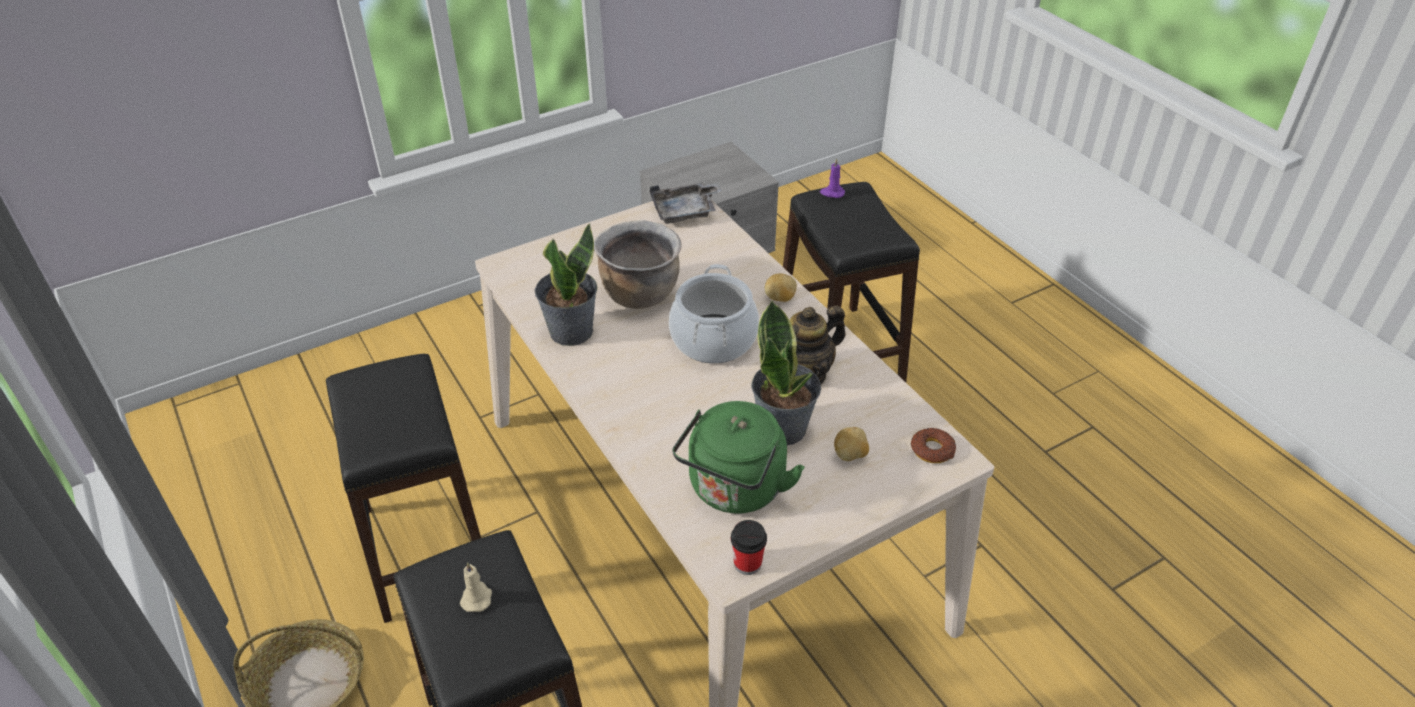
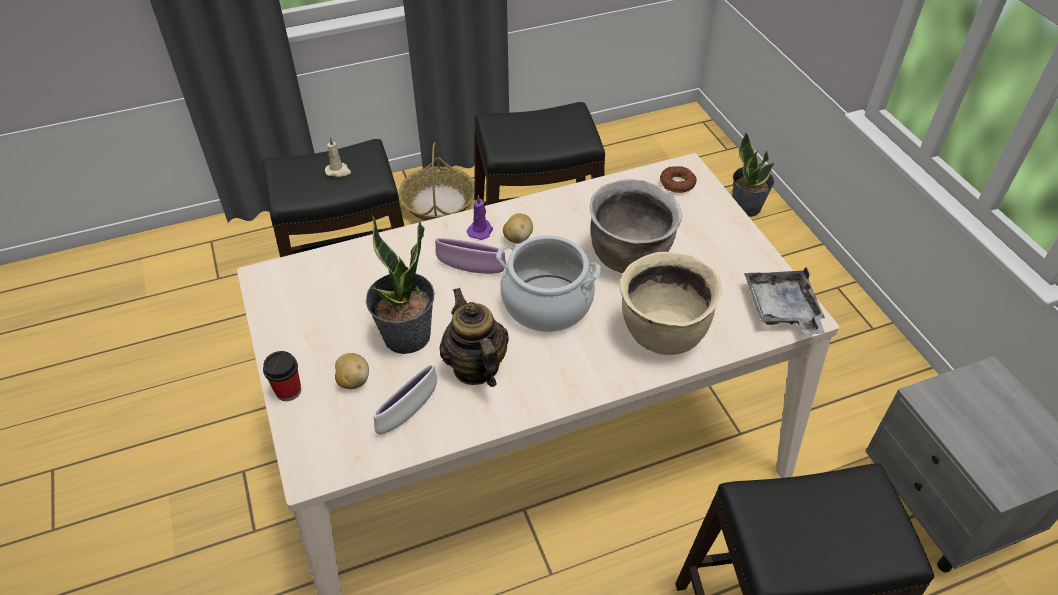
camera: 100 degrees right, 5 degrees up
potted plant [535,223,597,346] -> potted plant moved to [732,132,775,217]
green kettle [673,401,805,514] -> none
cup [731,520,767,575] -> cup moved to [263,351,301,401]
potato [765,273,797,302] -> potato moved to [503,213,533,244]
purple candle [820,158,845,198] -> purple candle moved to [467,195,493,240]
donut [911,428,956,463] -> donut moved to [660,166,697,193]
none -> white bowl [373,364,437,434]
none -> purple bowl [435,238,506,274]
none -> beige cooking pot [620,252,722,355]

